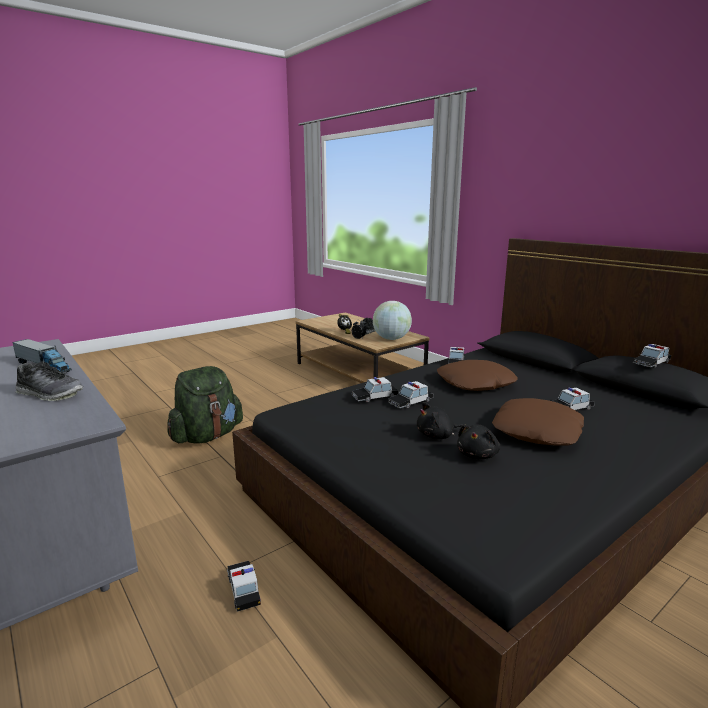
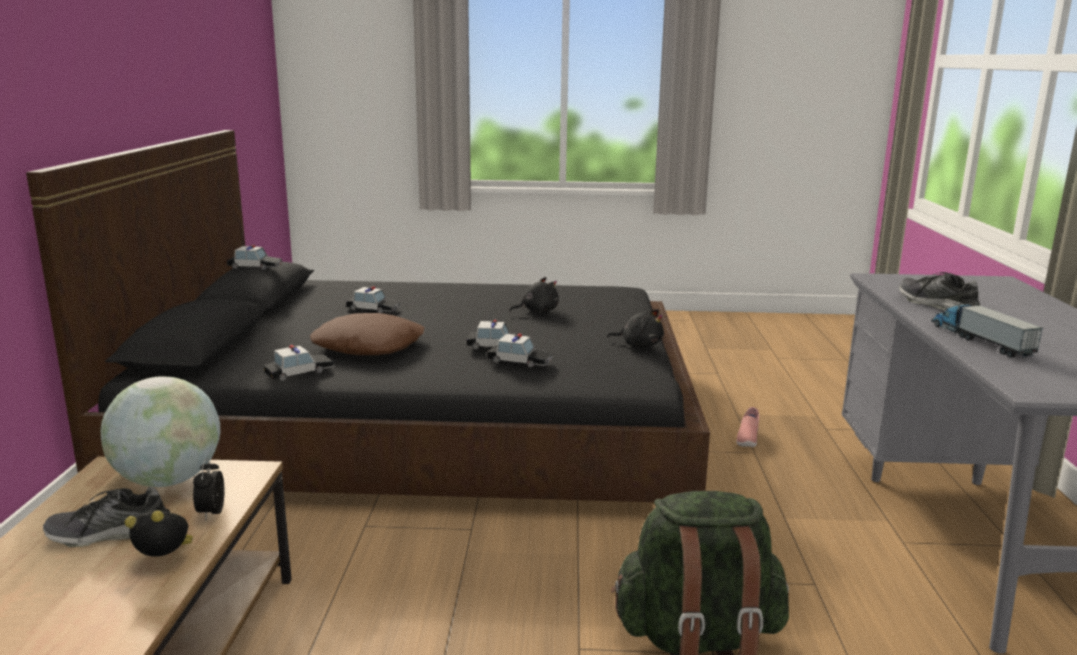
camera: 140 degrees left, 0 degrees up
toy car [227,561,261,612] -> pink shoe [736,407,759,447]
black plush toy [417,402,463,439] -> black plush toy moved to [607,309,664,347]
brown pillow [492,398,584,446] -> none

